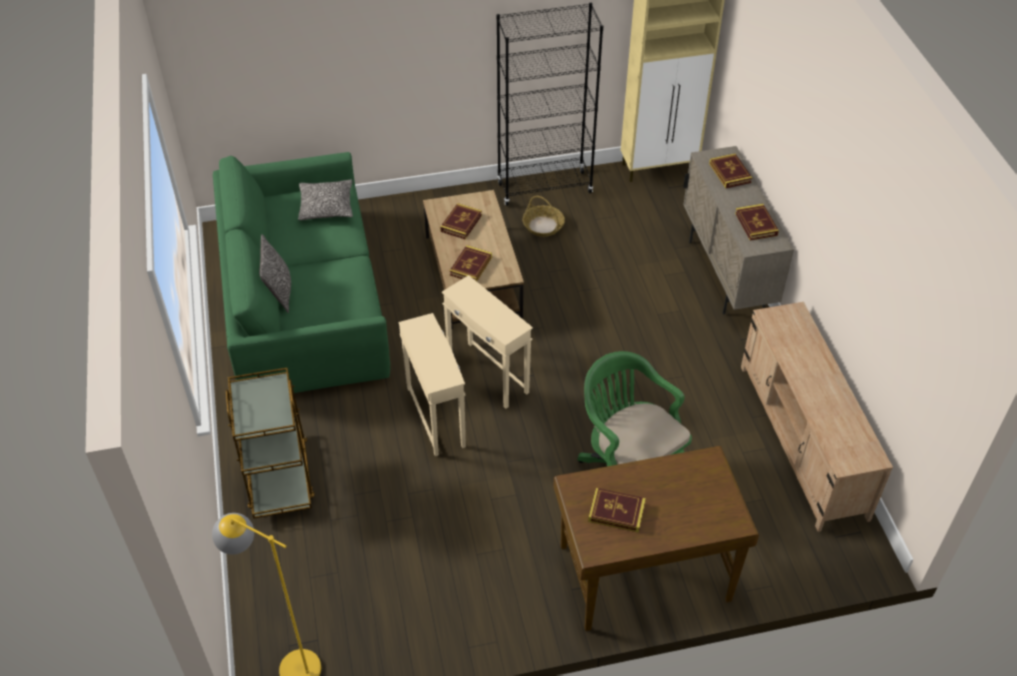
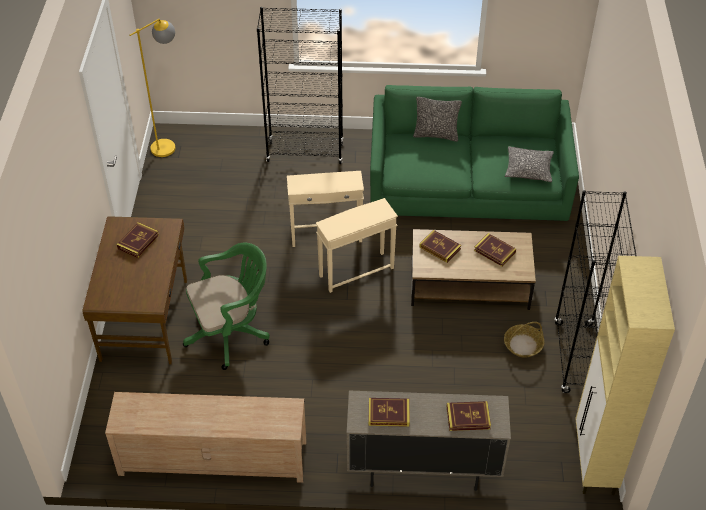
camera: 105 degrees right, 0 degrees up
brown cart [226,368,315,519] -> black bookcase [257,7,344,164]

